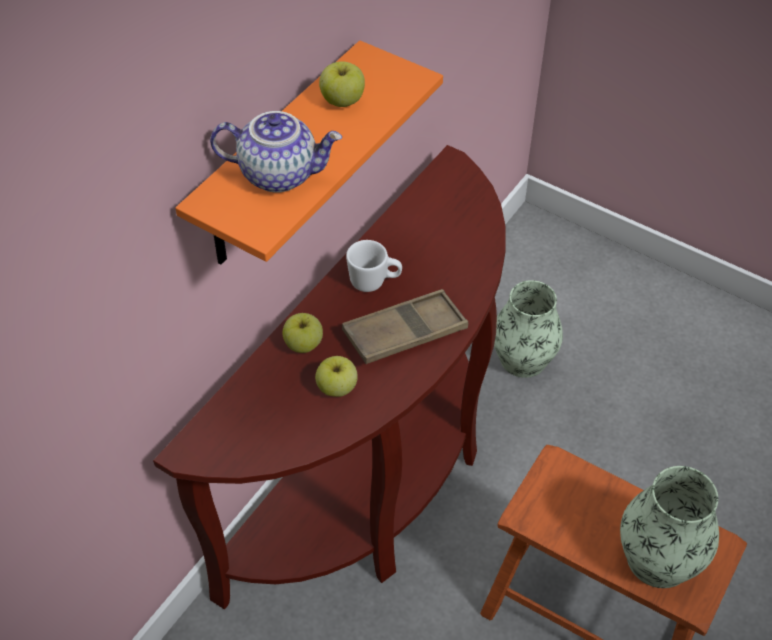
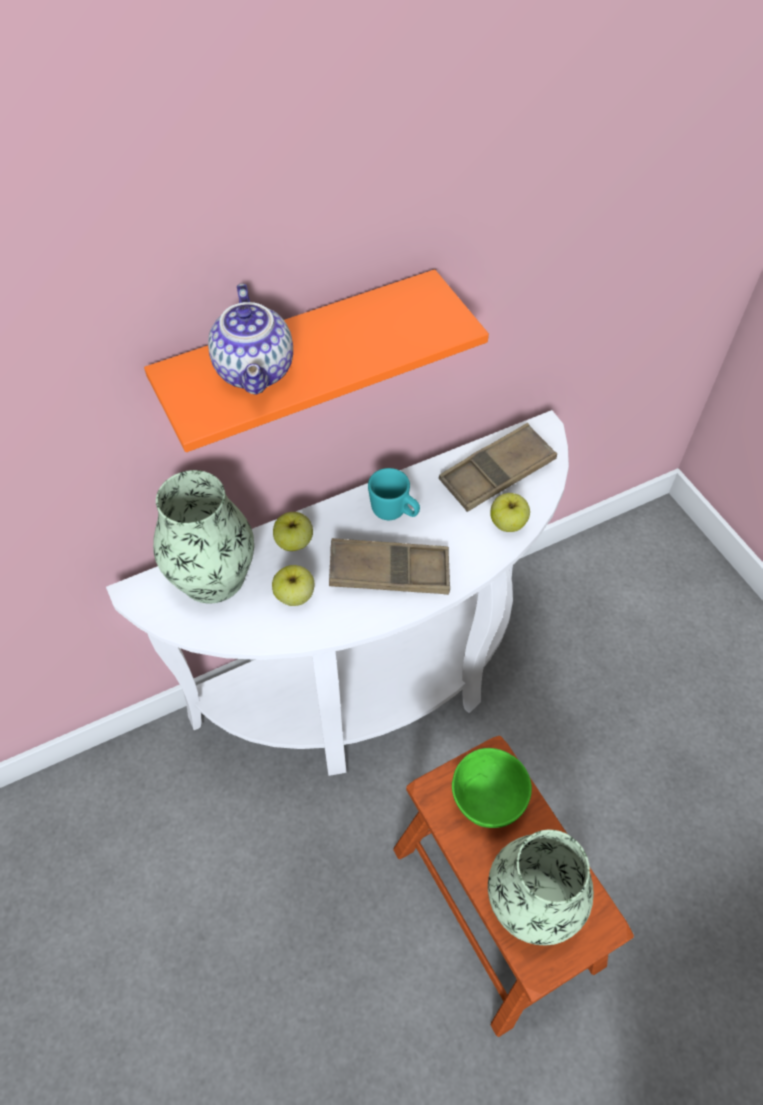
camera: 30 degrees right, 5 degrees up
brown console table [153,145,506,609] -> white console table [106,410,569,776]
teapot [210,111,342,193] -> teapot turned 45 degrees clockwise [208,283,293,395]
apple [319,61,365,107] -> apple moved to [490,493,530,532]
white mug [346,240,402,292] -> turquoise mug [368,468,420,520]
vase [494,280,563,378] -> vase moved to [153,470,254,604]
none -> brown tray [439,423,557,512]
none -> green bowl [452,748,532,828]

